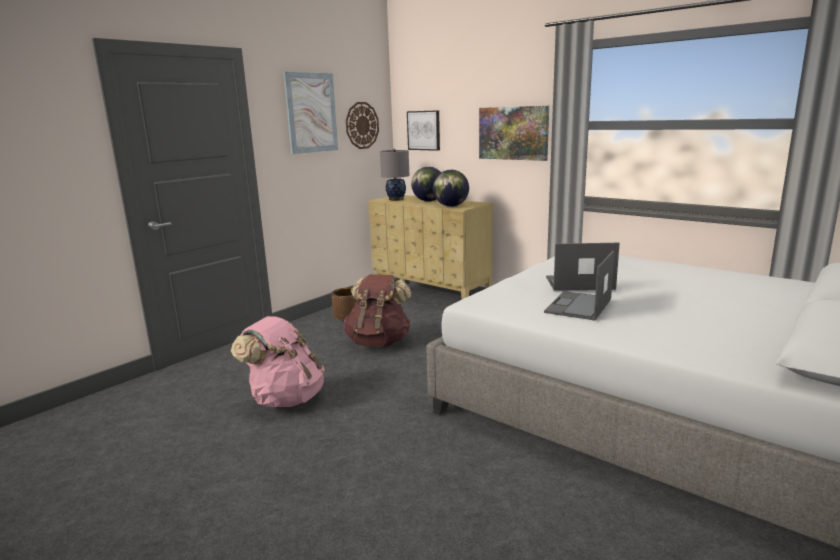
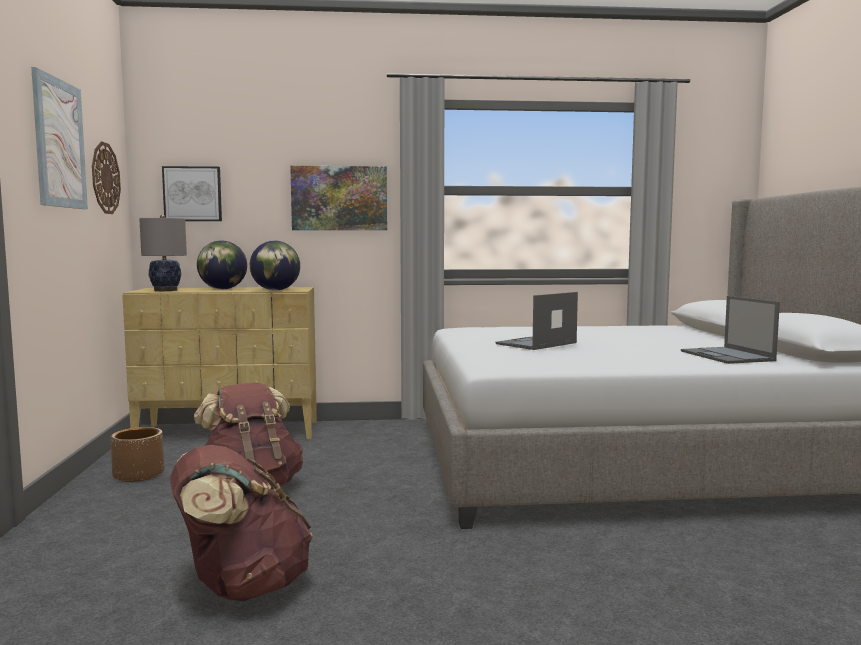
camera: 45 degrees left, 10 degrees down
pink backpack [231,316,325,407] -> brown backpack [170,445,313,601]
laptop [544,251,614,321] -> laptop moved to [681,296,780,364]

